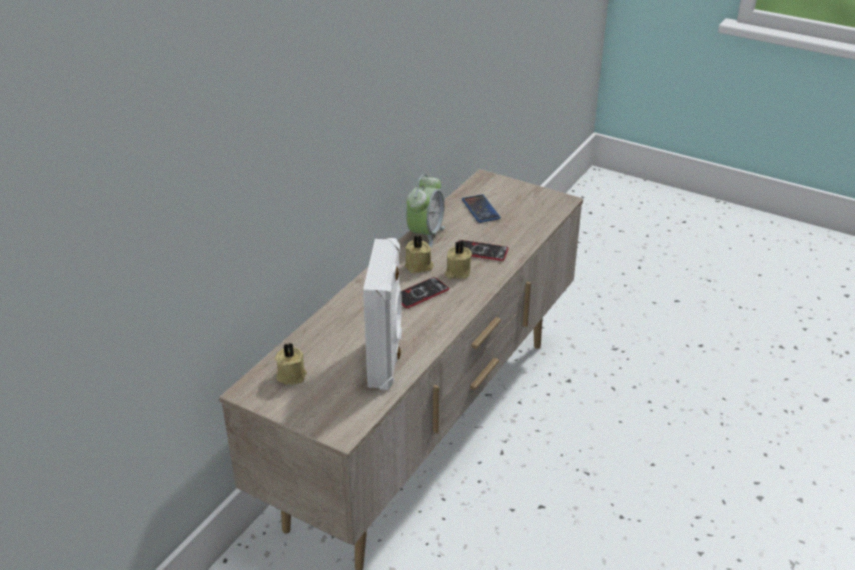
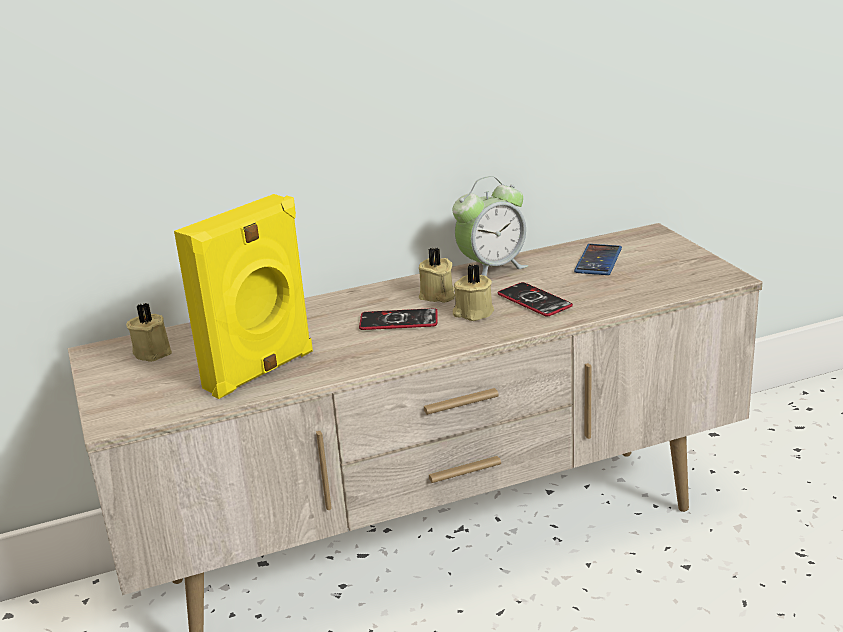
camera: 40 degrees right, 10 degrees down
white speaker [363,238,402,390] -> yellow speaker [174,194,313,399]

